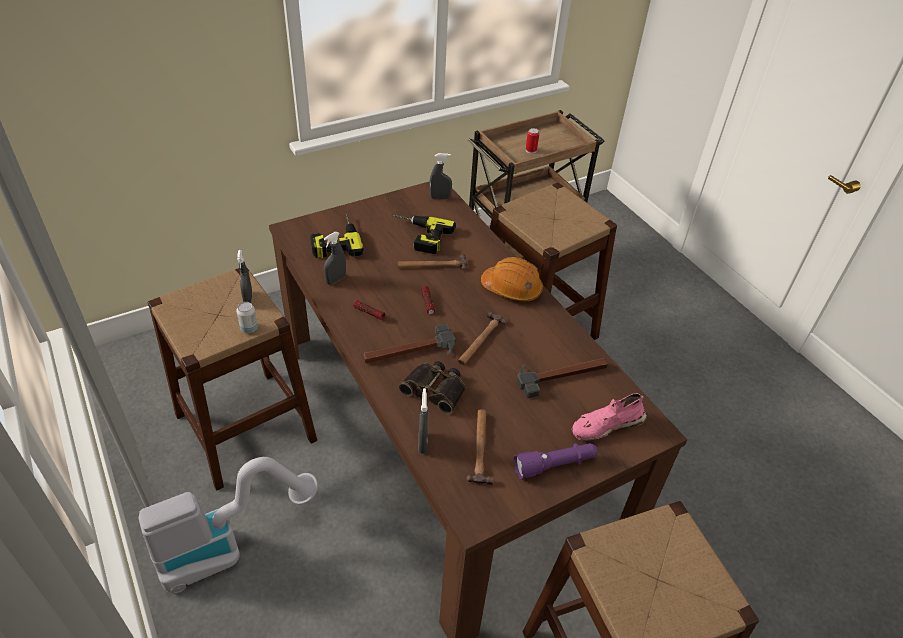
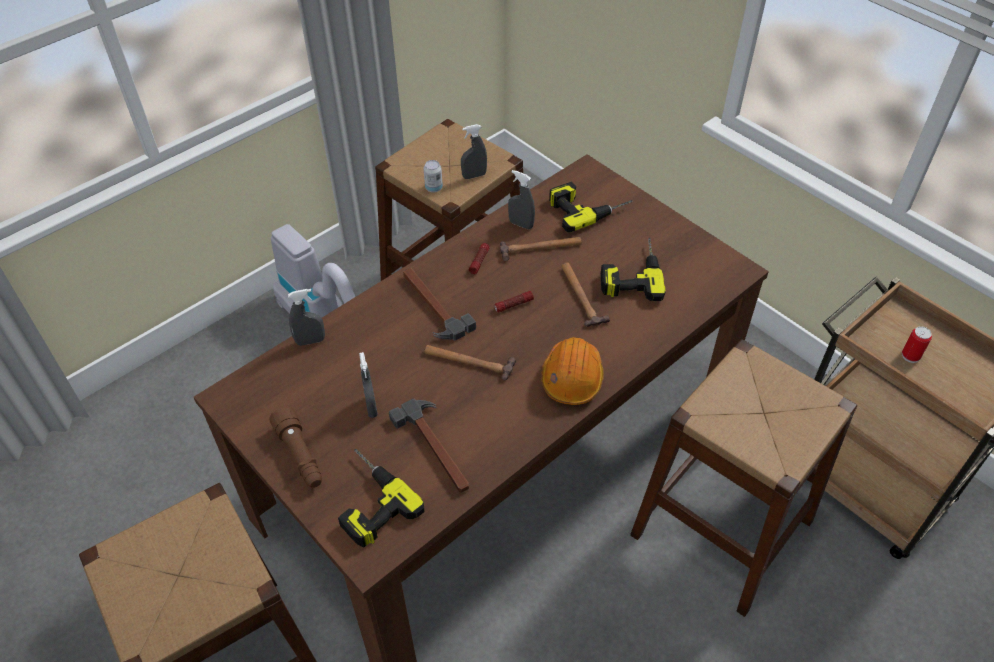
camera: 80 degrees right, 5 degrees up
binoculars [398,361,466,414] -> none
grey spray bottle [429,153,452,199] -> grey spray bottle moved to [359,352,378,418]
hammer [467,409,493,485] -> hammer moved to [500,237,582,261]
purple flashlight [513,443,598,479] -> brown flashlight [270,406,322,488]
pink shoe [572,393,647,441] -> power drill [338,449,425,547]

